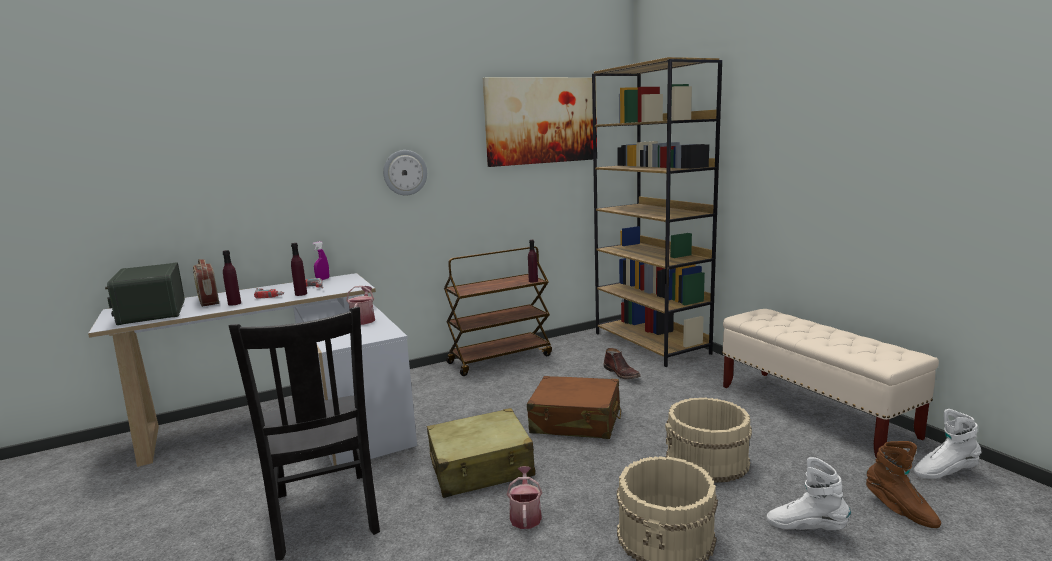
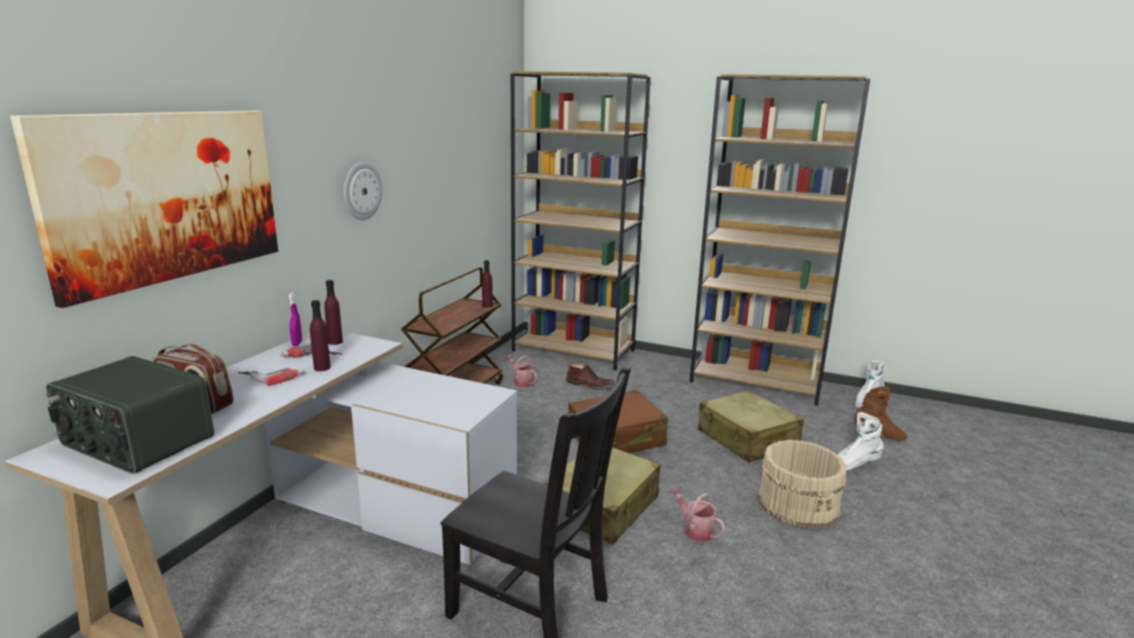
camera: 40 degrees left, 5 degrees up
purple bottle [223,250,241,306] -> purple bottle moved to [324,280,343,345]
watering can [346,286,375,325] -> watering can moved to [506,354,537,387]
picture [483,78,597,167] -> picture moved to [10,111,278,308]
beige bucket [665,398,752,483] -> beige suitcase [698,390,804,463]
beige bench [722,309,939,458] -> brown bookcase [689,74,870,406]

